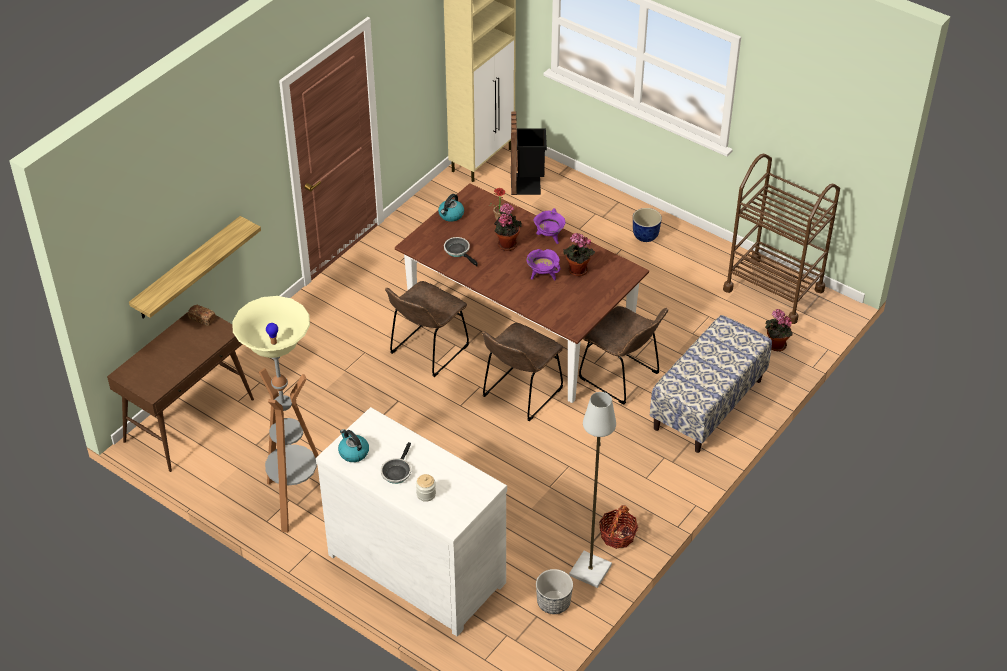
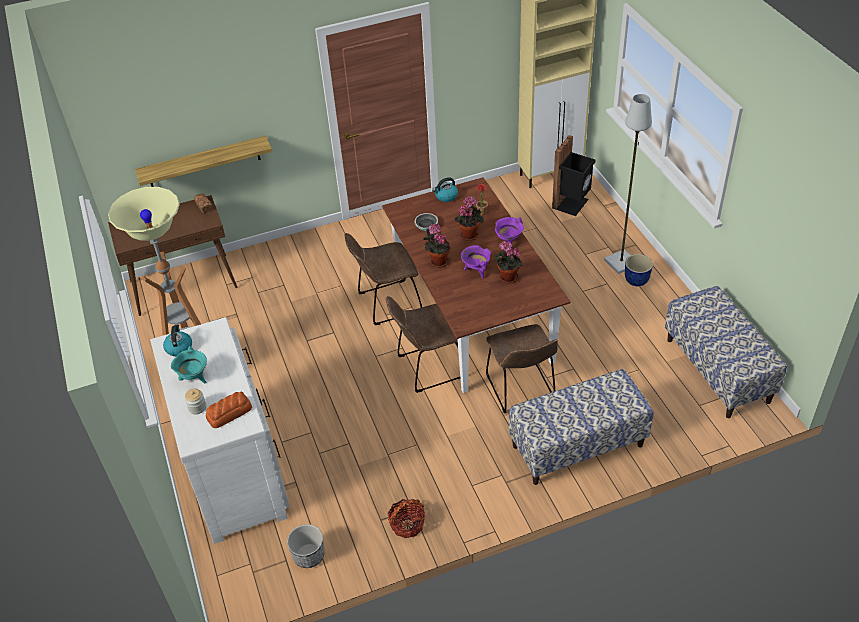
camera: 35 degrees right, 0 degrees up
frying pan [381,442,411,484] -> turquoise cooking pot [171,346,207,383]
grey floor lamp [569,392,616,588] -> grey floor lamp moved to [604,94,652,274]
brown cart [723,154,840,324] -> bench [665,286,787,418]
potted plant [765,309,792,351] -> potted plant moved to [423,224,451,268]
none -> bread [206,392,252,428]

